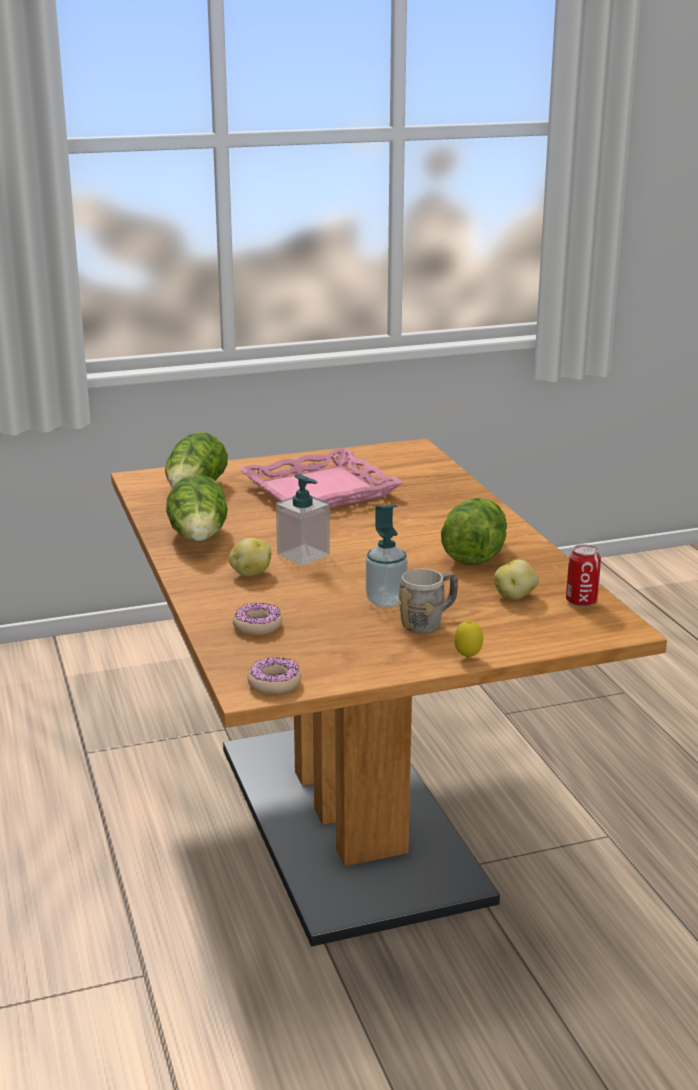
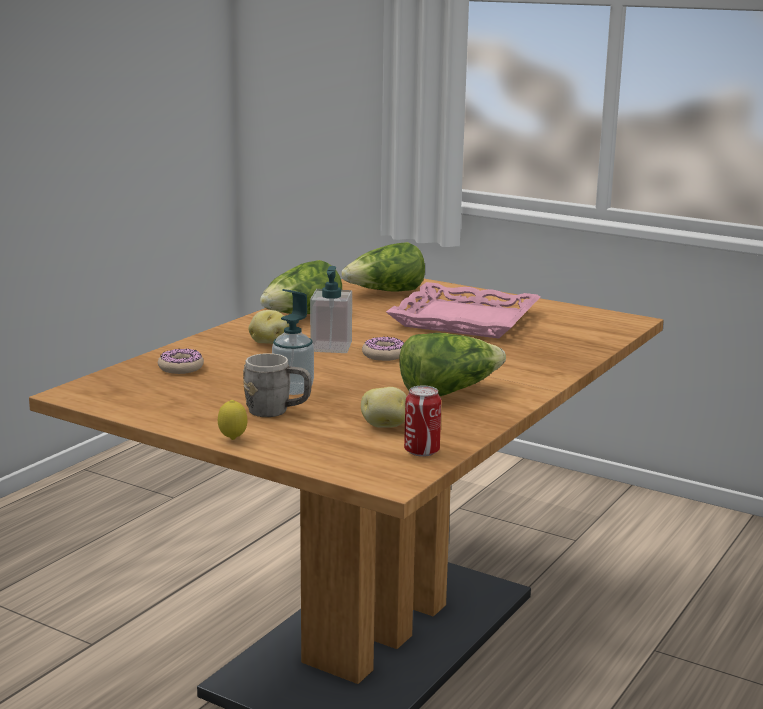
camera: 50 degrees right, 5 degrees down
donut [247,658,301,694] -> donut moved to [362,337,404,361]

